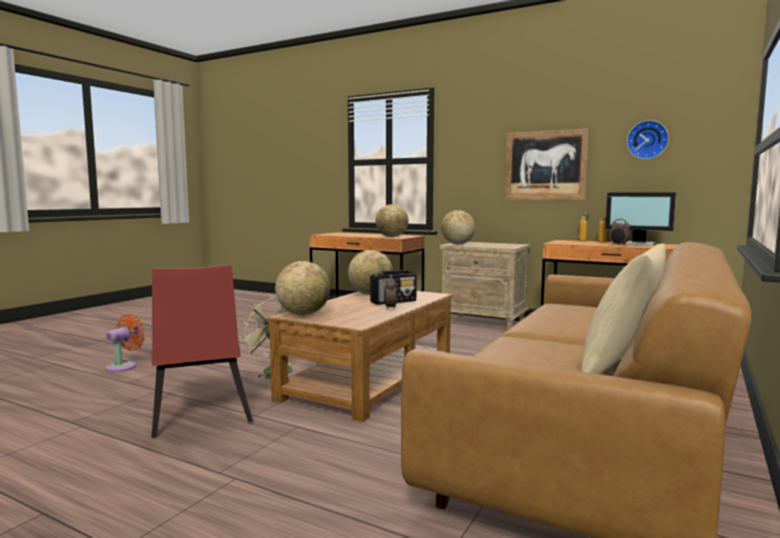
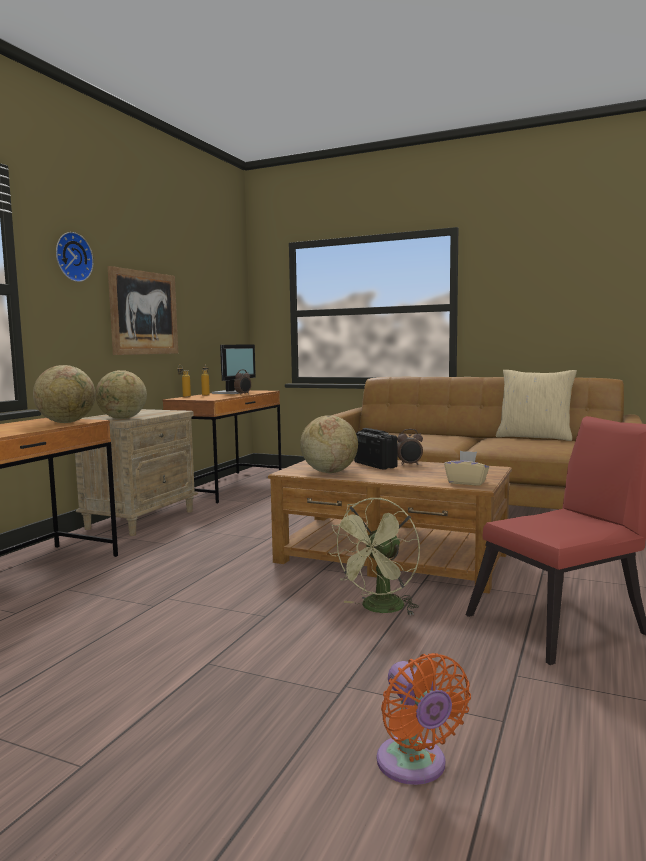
camera: 95 degrees left, 0 degrees up
orange fan [105,314,145,372] -> orange fan turned 135 degrees counterclockwise [377,653,471,785]
globe [275,261,330,315] -> beige tissue box [444,451,489,485]
wall clock [627,120,669,159] -> wall clock moved to [56,232,94,282]

